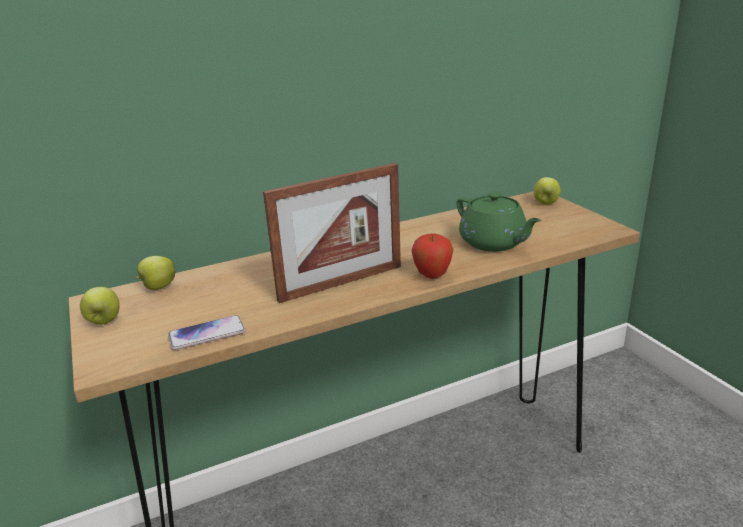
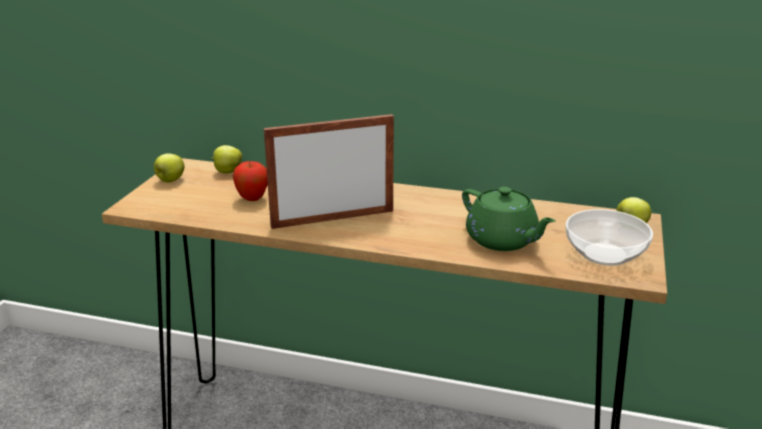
camera: 40 degrees right, 0 degrees up
phone [168,315,246,350] -> none
picture frame [263,163,401,303] -> picture frame turned 150 degrees clockwise [264,114,394,229]
apple [411,233,453,279] -> apple moved to [233,161,268,201]
green teapot [456,192,542,252] -> green teapot turned 45 degrees counterclockwise [462,187,555,251]
none -> bowl [565,209,653,266]

